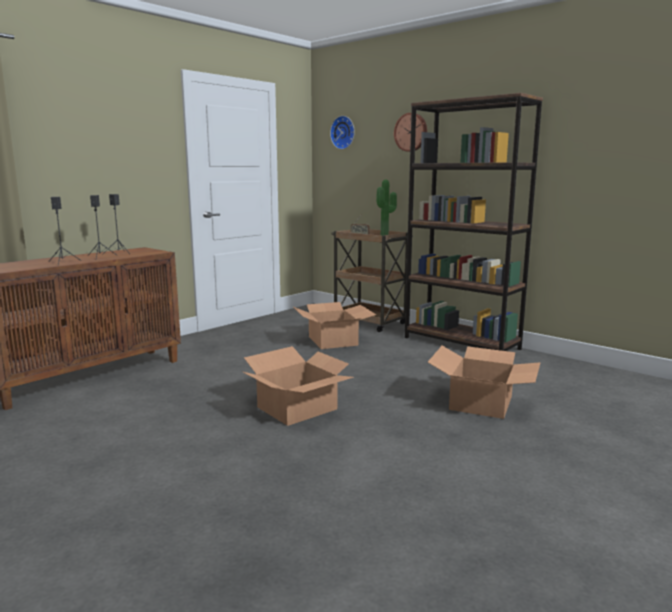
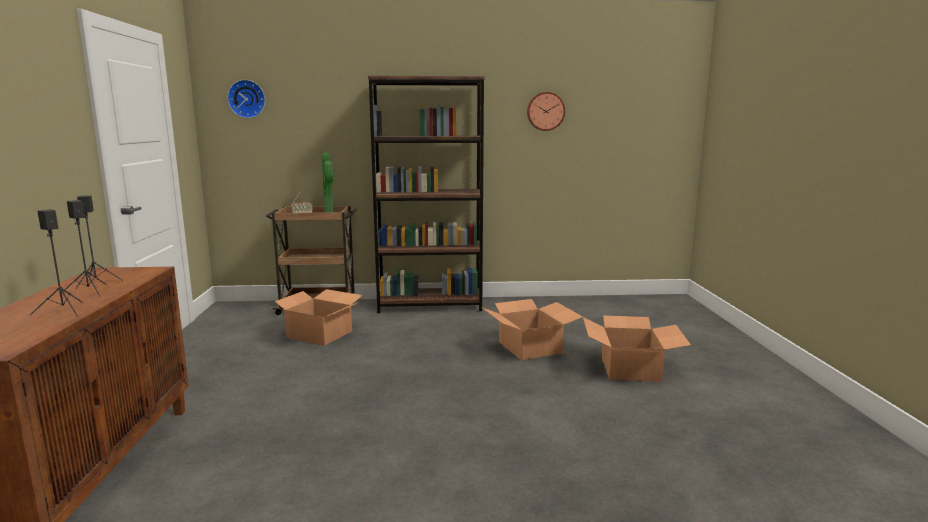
camera: 45 degrees left, 0 degrees up
cardboard box [243,346,354,426] -> cardboard box moved to [583,316,691,382]
wall clock [394,113,427,152] -> wall clock moved to [527,92,565,131]

